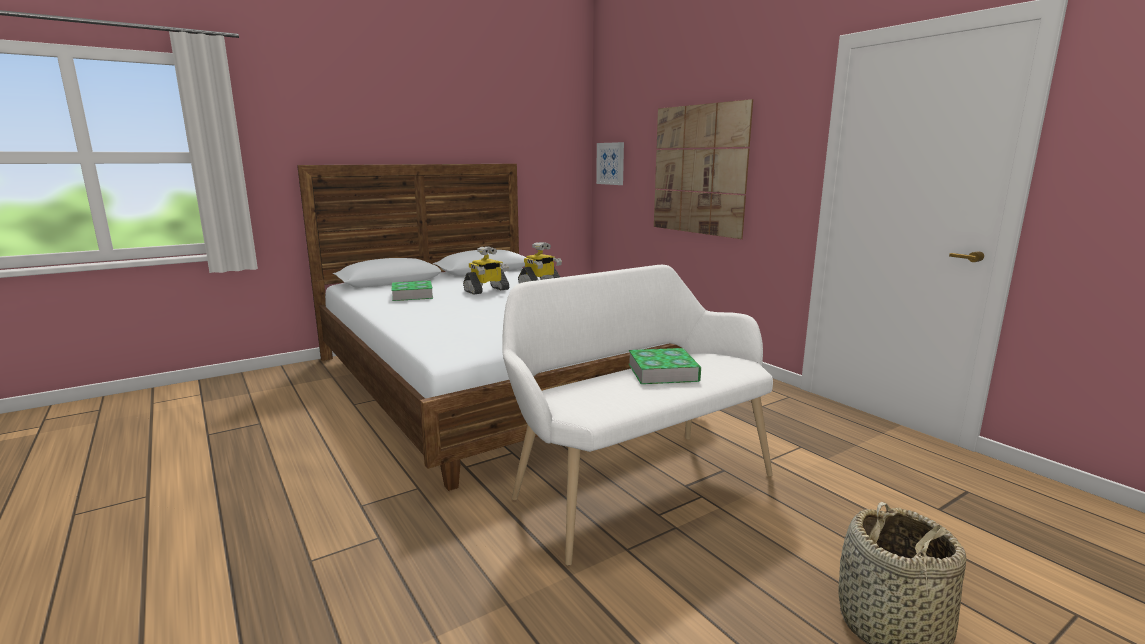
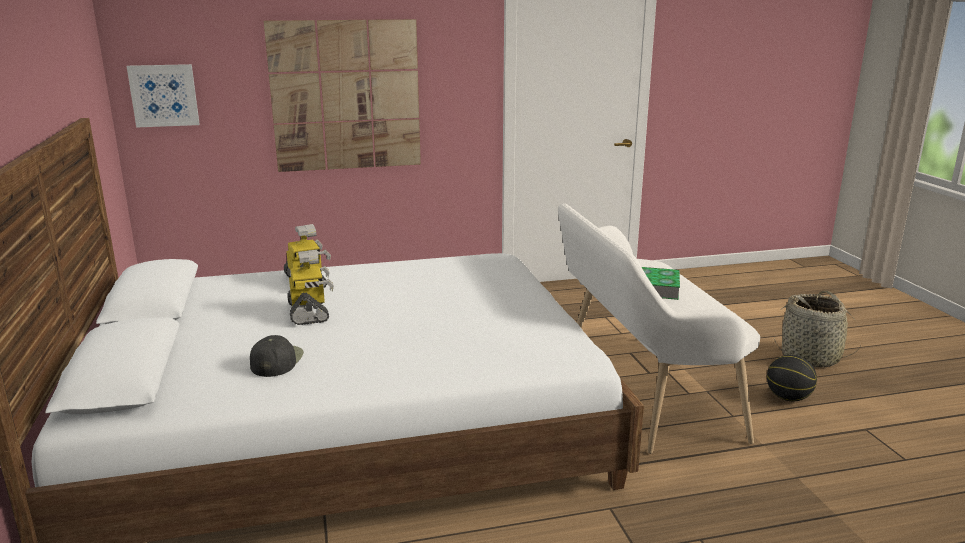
camera: 70 degrees left, 5 degrees up
book [391,280,433,301] -> black cap [250,335,304,377]
none -> basketball [767,355,817,401]

